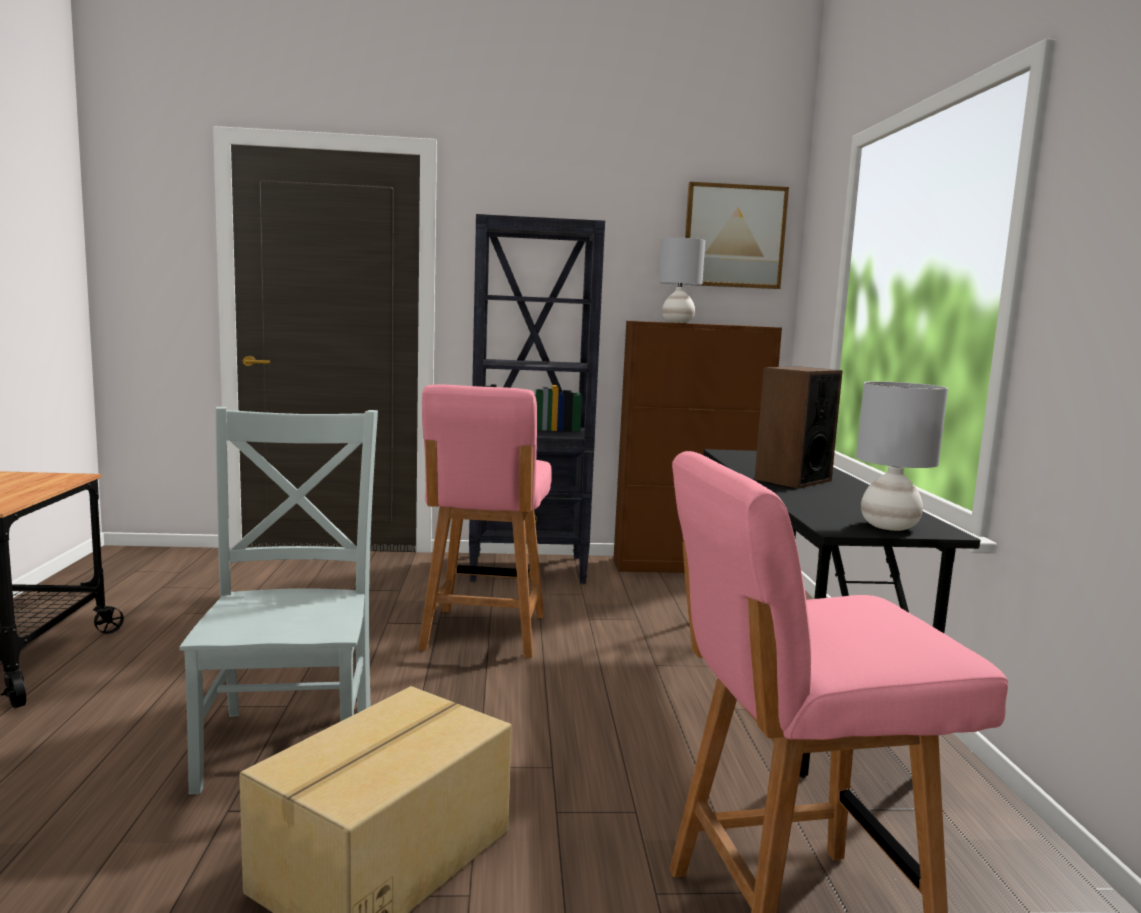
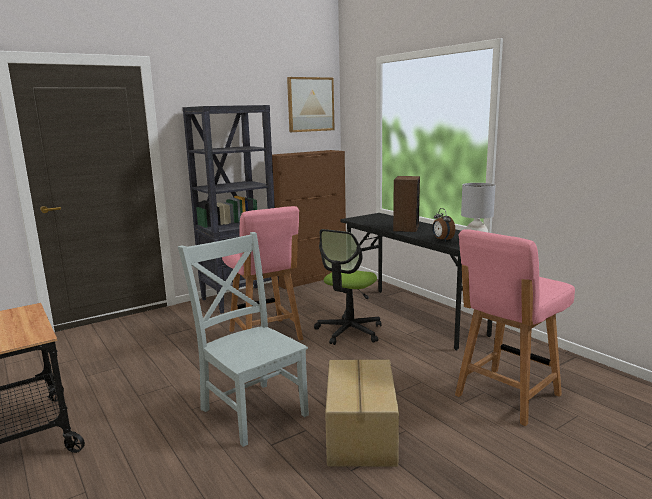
camera: 30 degrees left, 5 degrees up
grey table lamp [659,238,705,323] -> none
none -> office chair [314,229,382,345]
none -> alarm clock [432,208,455,241]

